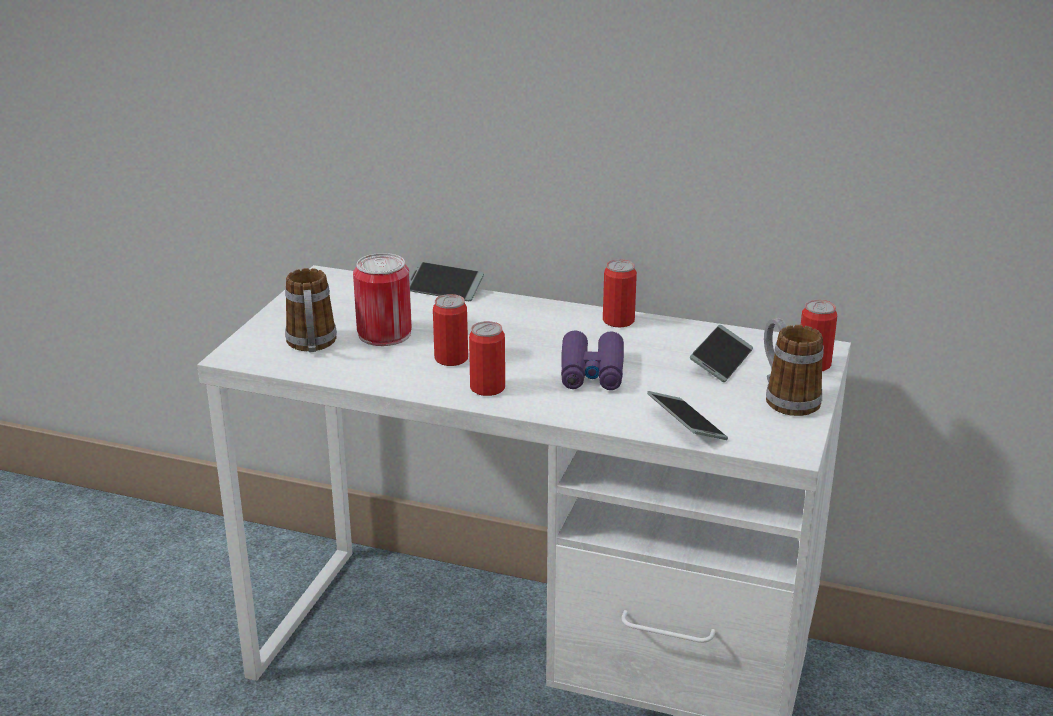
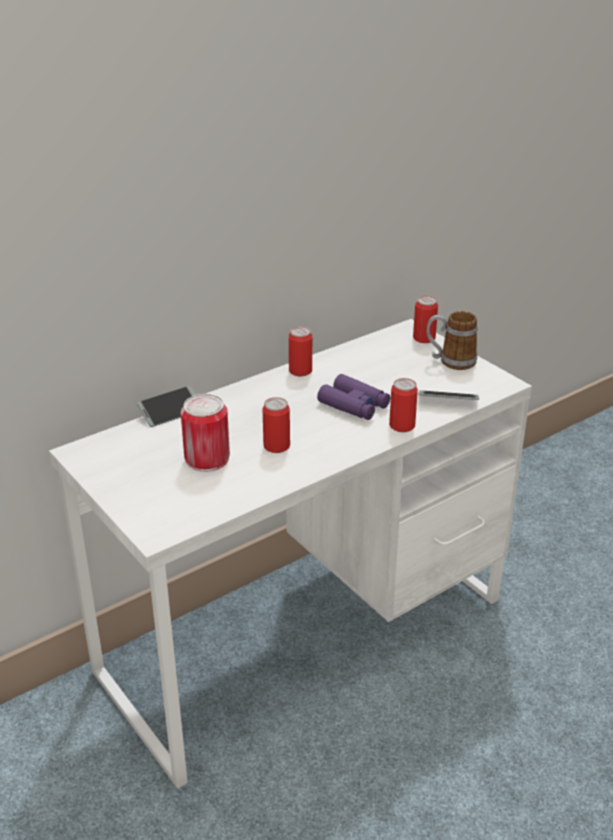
camera: 55 degrees left, 5 degrees up
mug [285,268,337,352] -> none
can [469,321,505,396] -> can moved to [389,378,418,432]
phone [690,325,753,382] -> none

